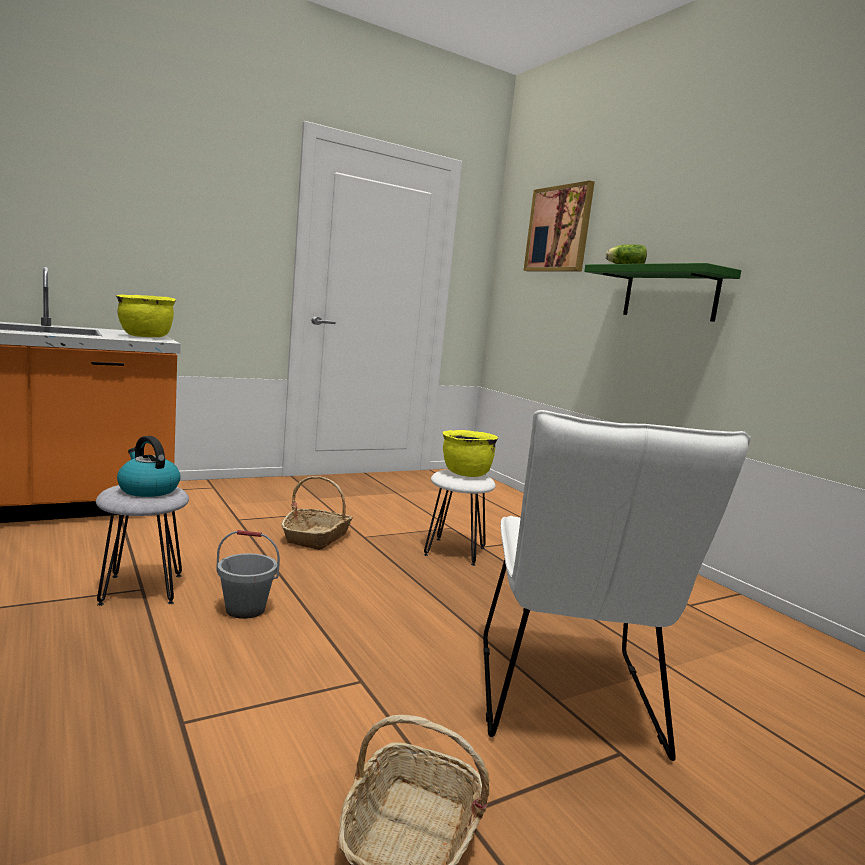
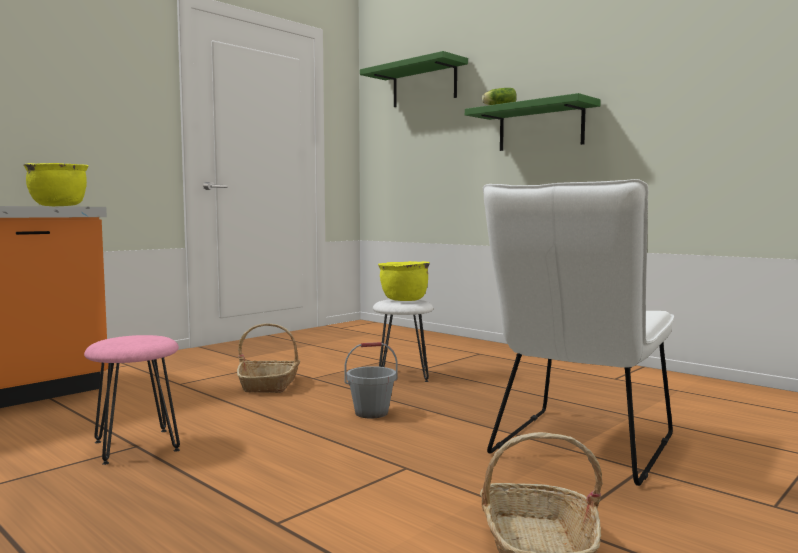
camera: 15 degrees left, 5 degrees down
grey stool [96,485,189,606] -> pink stool [84,335,180,465]
kettle [117,436,181,497] -> none
grey bucket [216,530,280,619] -> grey bucket moved to [344,342,398,419]
white chair [483,410,751,761] -> white chair turned 45 degrees clockwise [483,179,674,486]
picture [523,180,595,271] -> green shelf [360,51,468,107]

